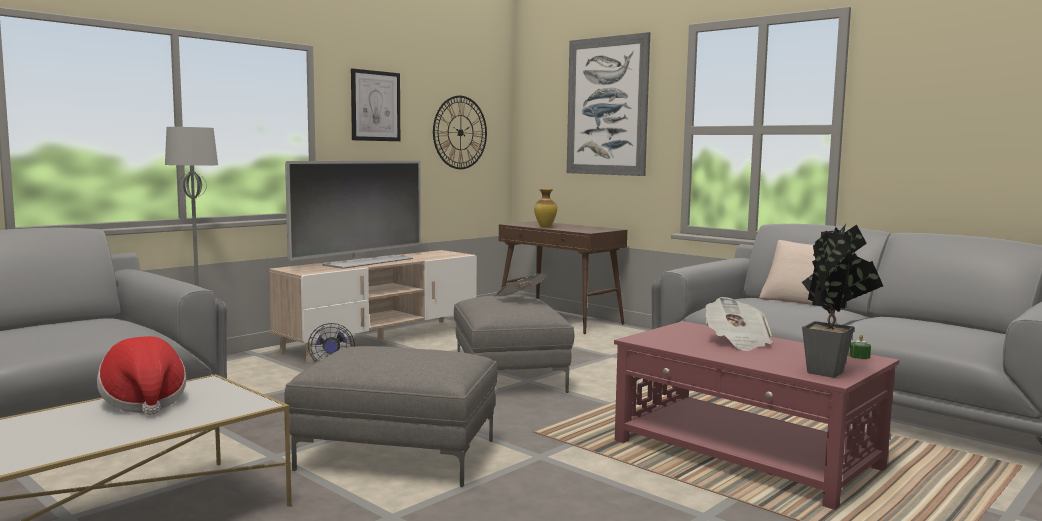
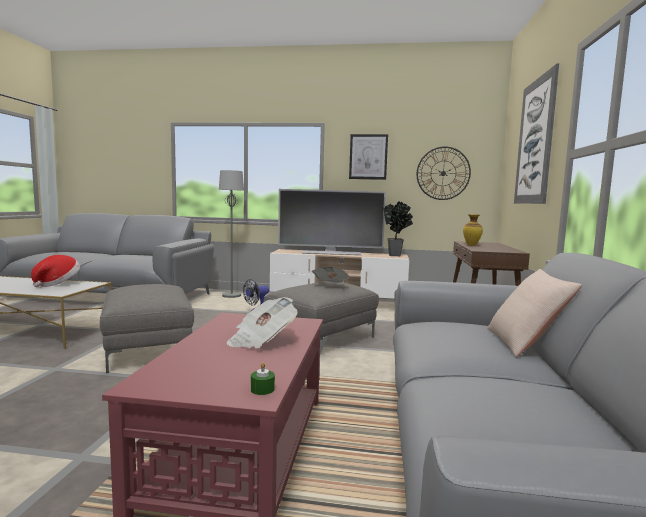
camera: 55 degrees right, 0 degrees up
potted plant [802,224,883,378] -> potted plant moved to [383,201,413,256]

